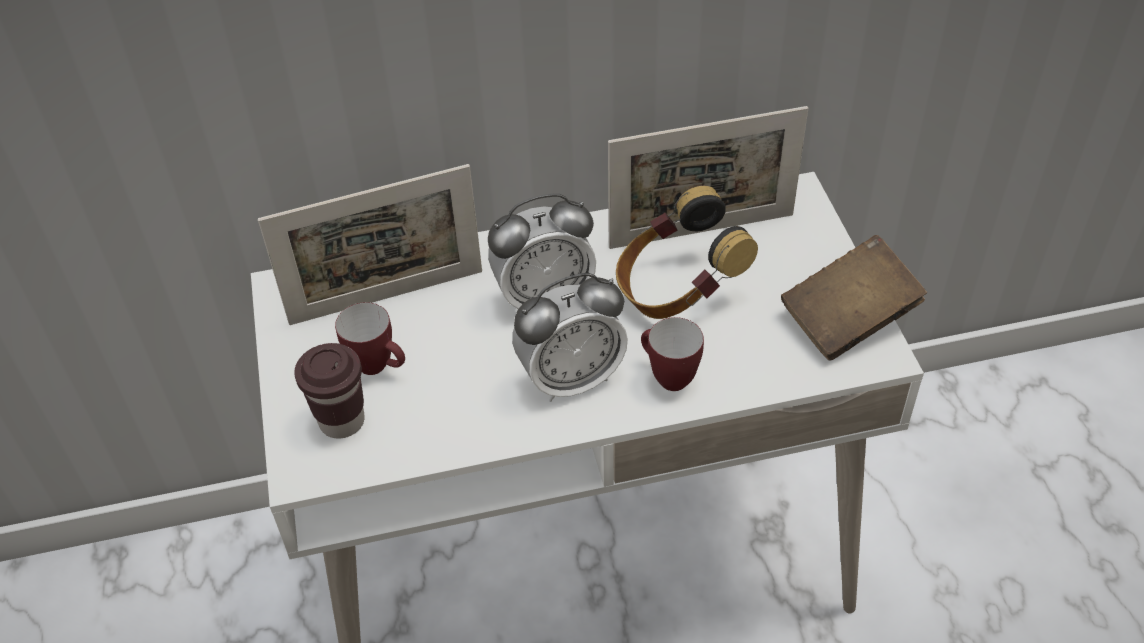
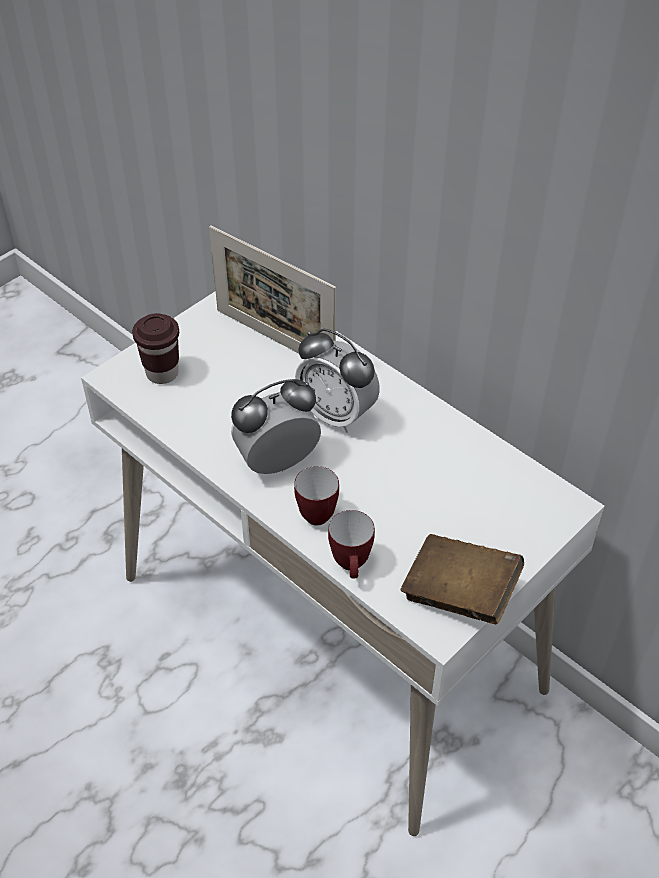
camera: 55 degrees right, 0 degrees up
mug [335,302,405,375] -> mug moved to [328,510,375,579]
alarm clock [512,273,628,402] -> alarm clock turned 120 degrees clockwise [231,379,321,474]
picture frame [608,106,808,249] -> none
headphones [616,186,758,319] -> none

